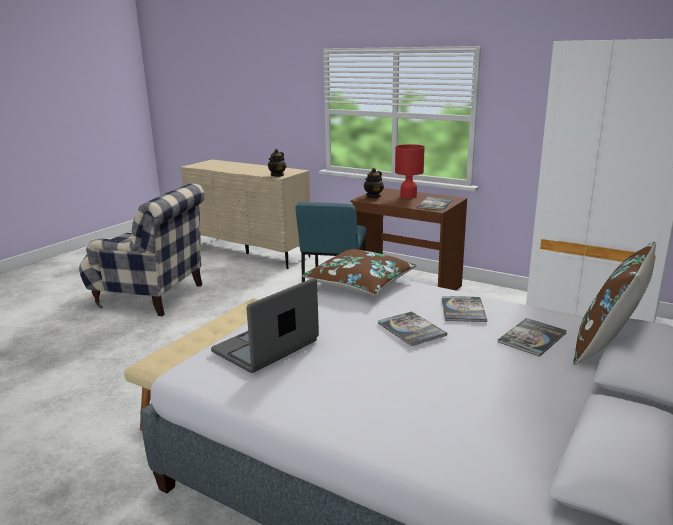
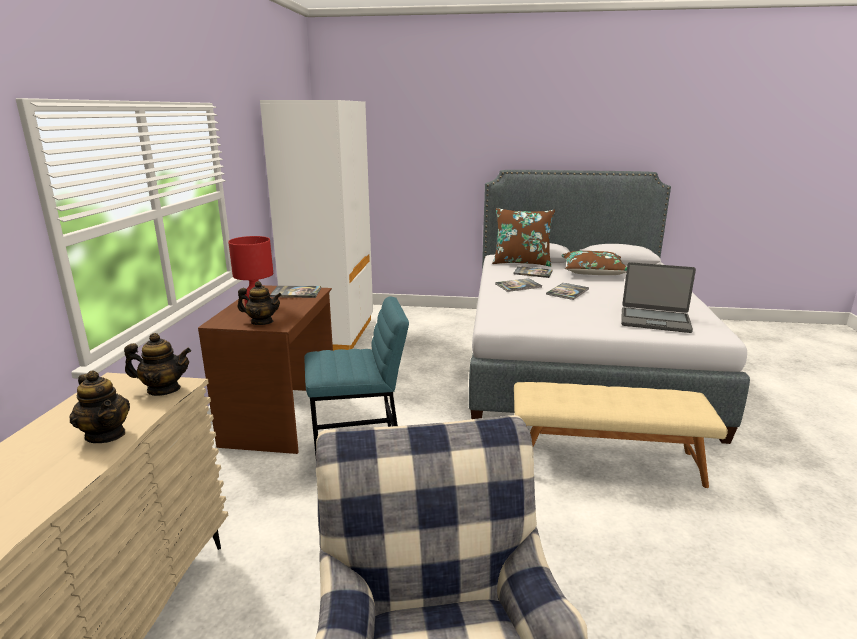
camera: 115 degrees left, 0 degrees up
brown pillow [302,249,417,295] -> brown pillow moved to [562,251,627,275]
none -> teapot [69,371,130,443]

